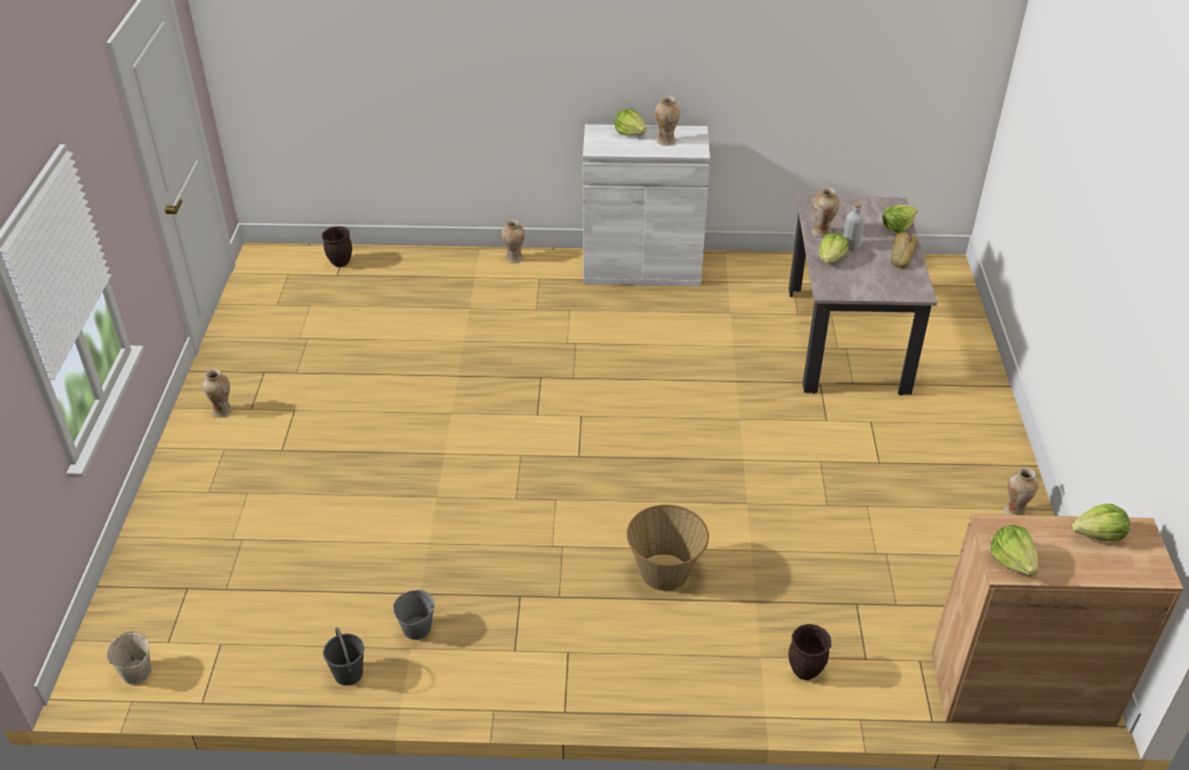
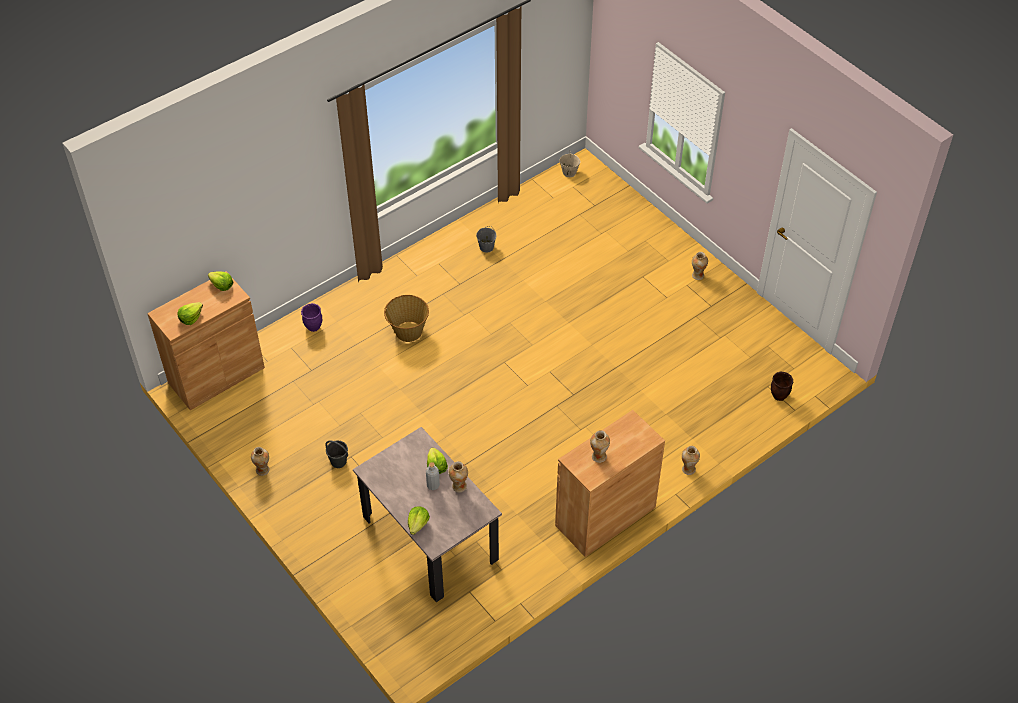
camera: 140 degrees right, 10 degrees up
grey bucket [323,627,364,686] -> grey bucket moved to [326,441,348,468]
white cabinet [583,124,710,286] -> brown cabinet [555,410,665,557]
lettuce [615,109,647,136] -> none
brown planter [788,624,831,680] -> purple planter [301,303,322,332]
bread [891,232,918,268] -> none

